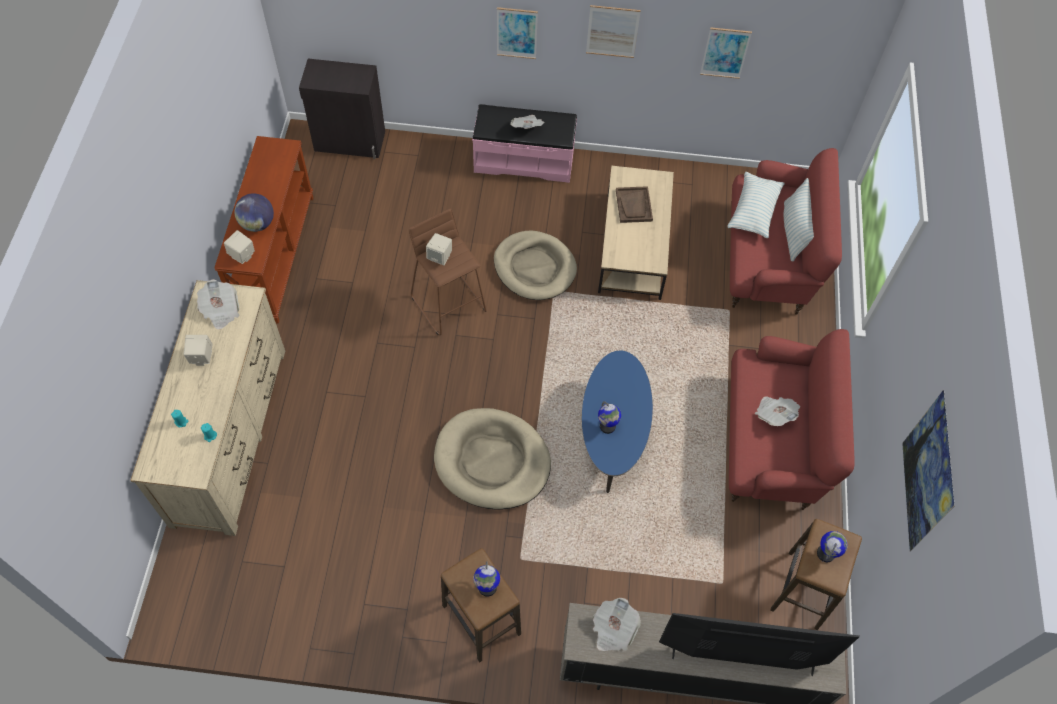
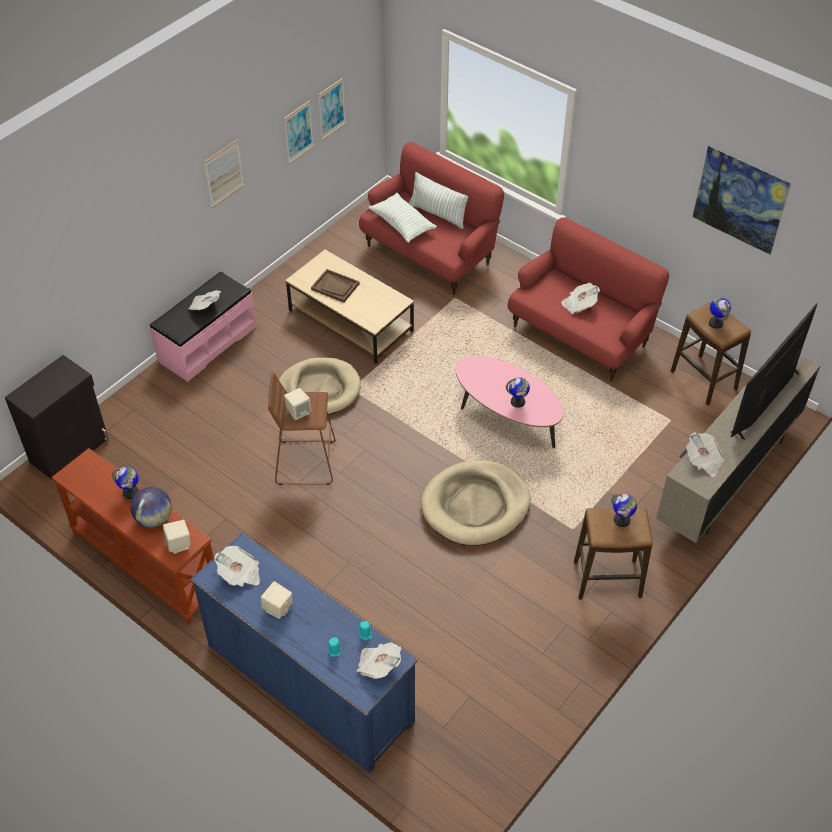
camera: 55 degrees left, 10 degrees down
beige dresser [130,280,285,536] -> blue dresser [190,532,417,773]
picture [497,7,538,59] -> picture moved to [318,78,346,140]
blue coffee table [582,351,653,493] -> pink coffee table [456,356,564,448]
none -> globe [112,467,139,499]
none -> newspaper [357,642,401,679]

